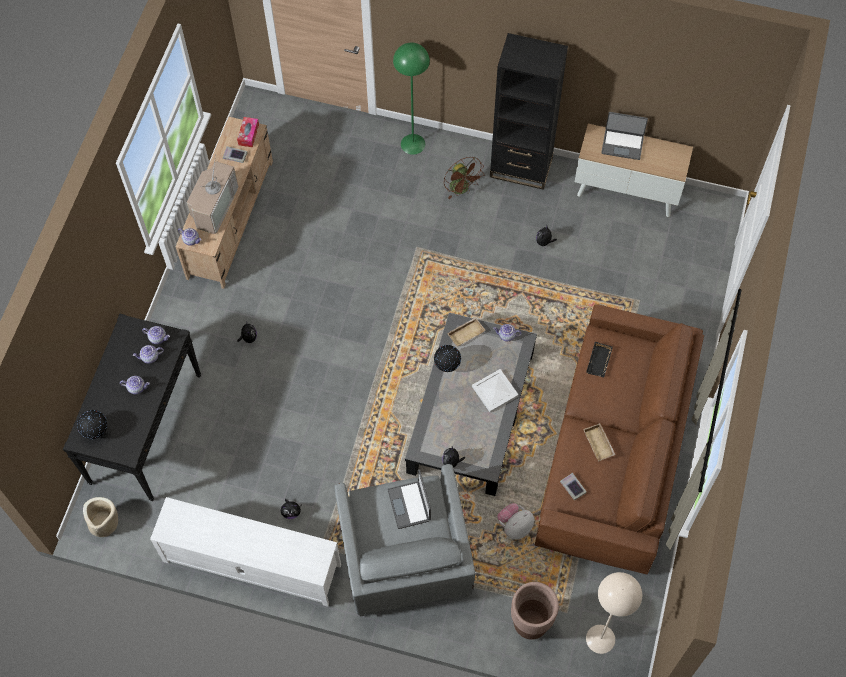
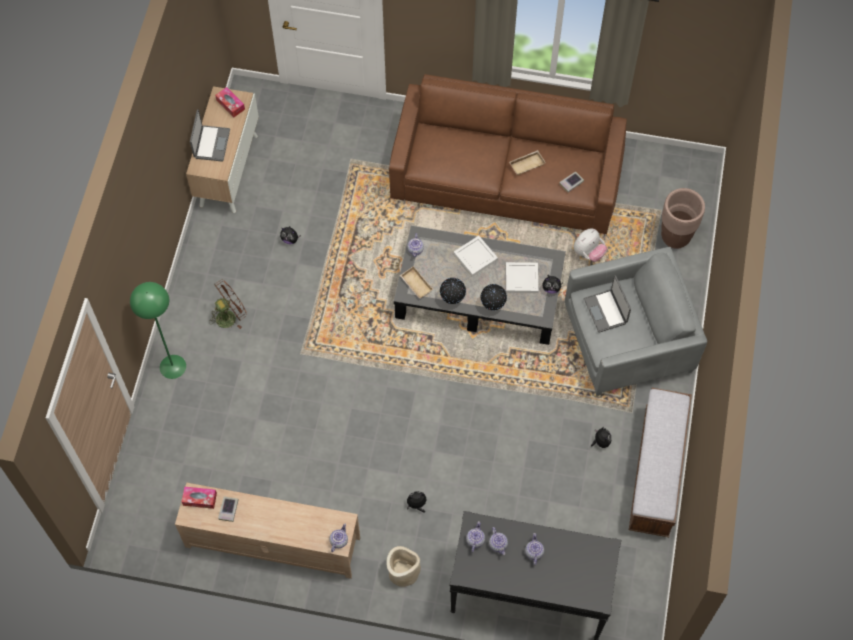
camera: 95 degrees left, 0 degrees up
globe [77,410,107,439] -> globe moved to [480,284,507,310]
beige planter [83,497,118,537] -> beige planter moved to [386,546,421,587]
white tv stand [150,497,341,607] -> bench [629,388,692,537]
television [186,155,238,234] -> none
laptop [387,469,431,529] -> laptop turned 90 degrees clockwise [584,275,631,333]
black bookcase [490,33,568,190] -> none
plush toy [497,503,534,540] -> plush toy turned 90 degrees counterclockwise [574,229,607,262]
black tray [586,342,613,377] -> none
beige floor lamp [586,572,642,654] -> none
none -> tissue box [215,87,245,117]
none -> white tray [506,262,538,293]

